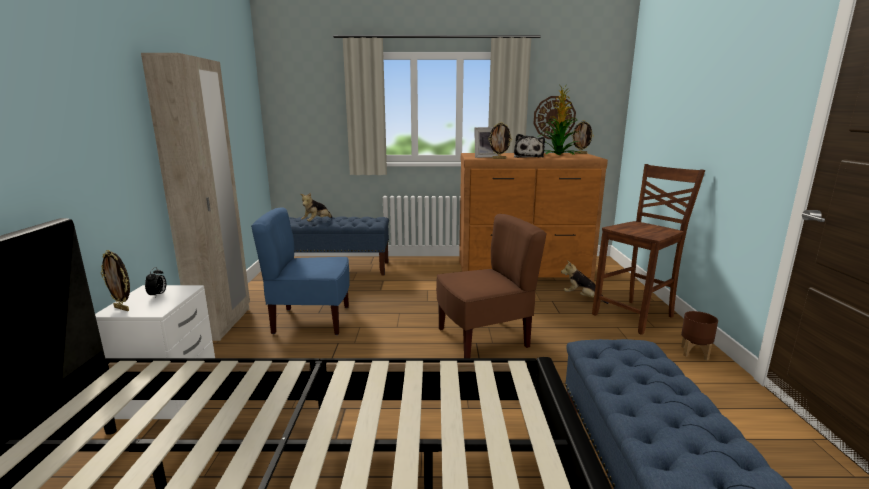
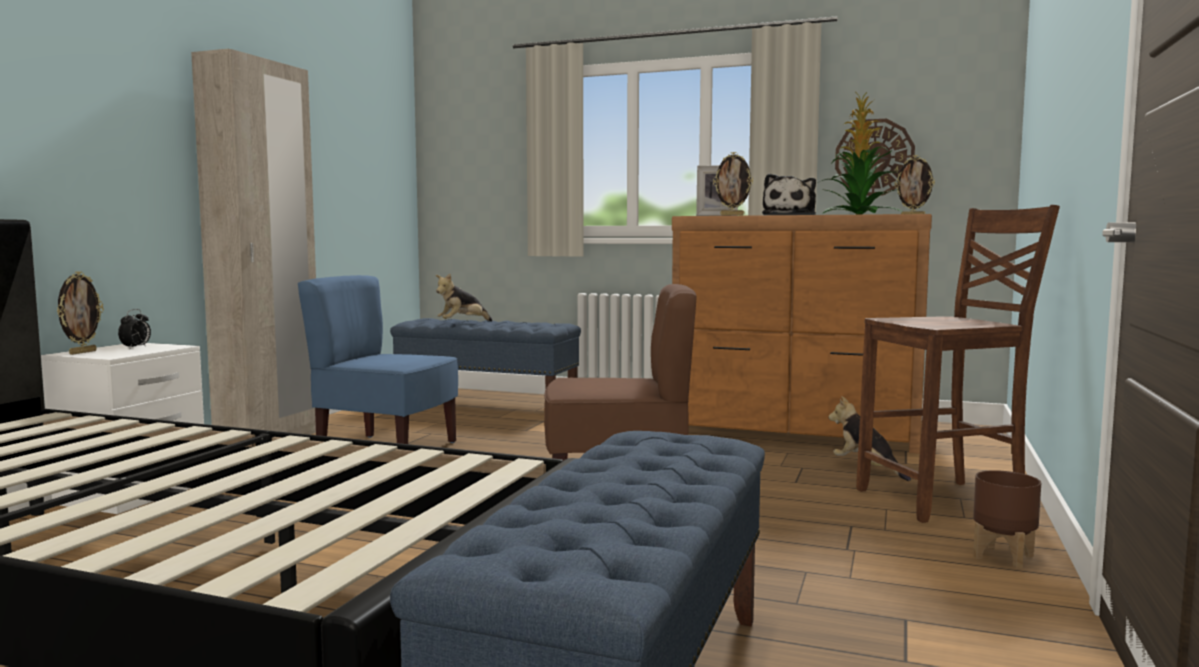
camera: 20 degrees right, 10 degrees down
picture frame [101,250,130,311] -> picture frame turned 120 degrees counterclockwise [57,271,104,355]

